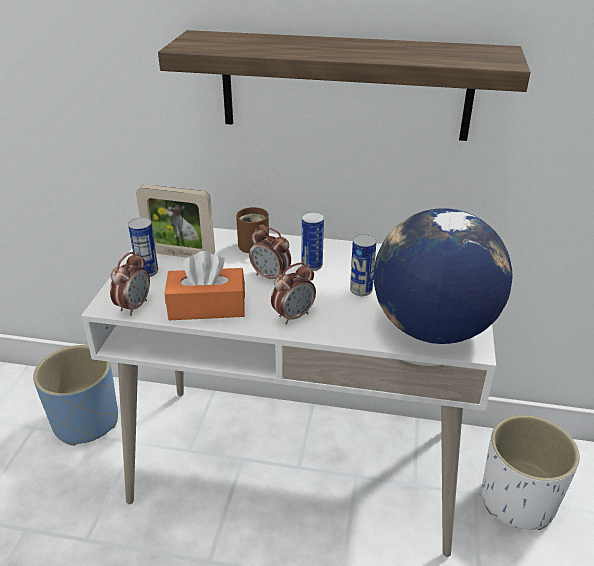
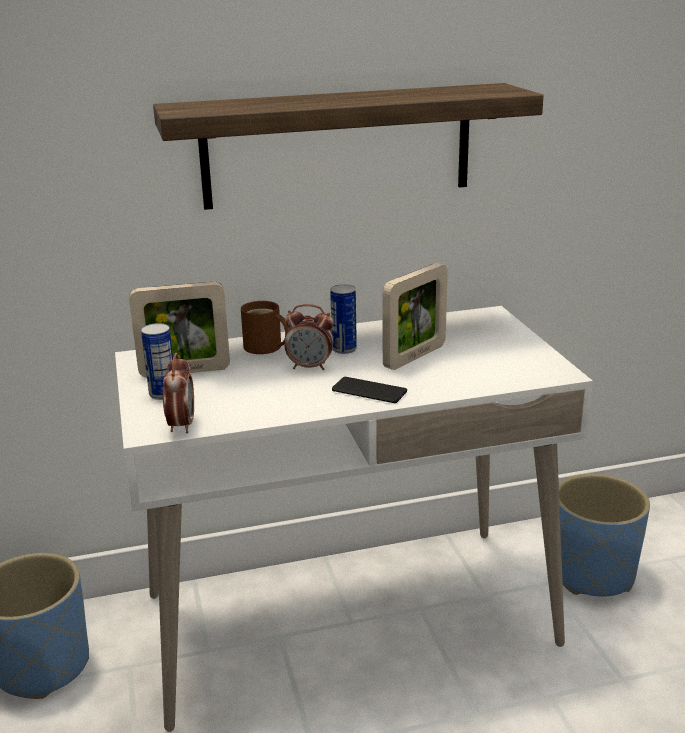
camera: 25 degrees left, 10 degrees down
orange tissue box [165,251,245,320] -> none
alarm clock [271,262,316,325] -> phone [332,377,407,403]
can [350,234,377,296] -> picture frame [382,263,448,370]
globe [374,208,513,344] -> none
white planter [482,415,580,530] -> blue planter [559,474,650,597]

